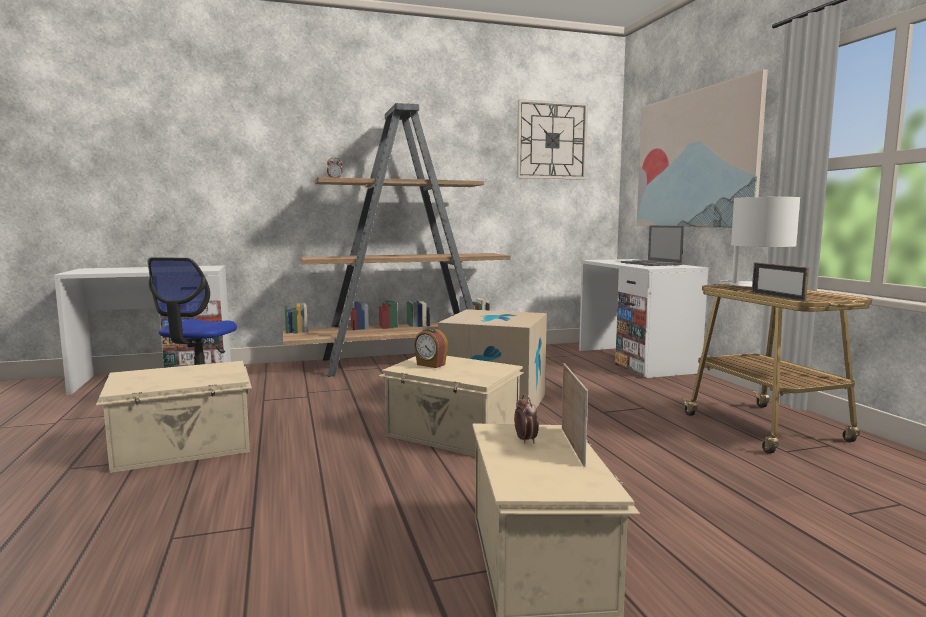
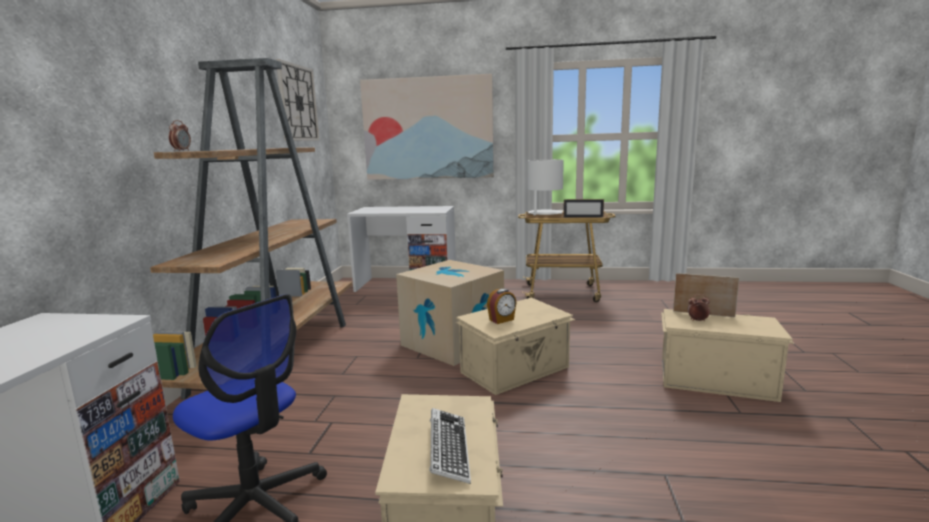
camera: 65 degrees left, 5 degrees up
laptop [621,225,684,266] -> none
none -> keyboard [429,408,471,484]

